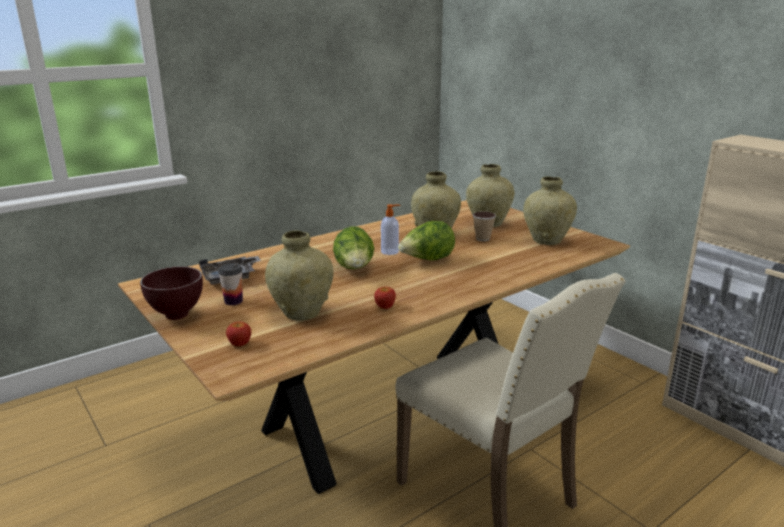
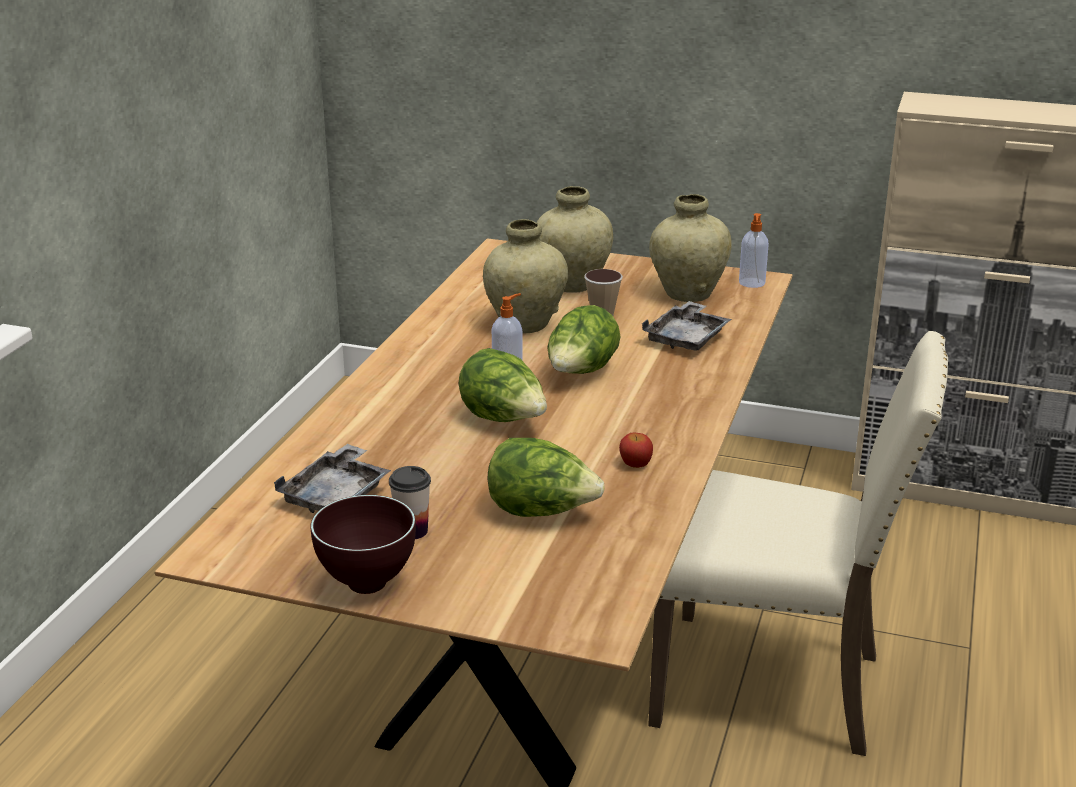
camera: 35 degrees left, 5 degrees up
apple [226,322,251,347] -> none
beige vase [265,231,334,321] -> lettuce [488,438,605,517]
none -> grey tray [642,301,732,351]
none -> soap dispenser [739,213,769,288]

